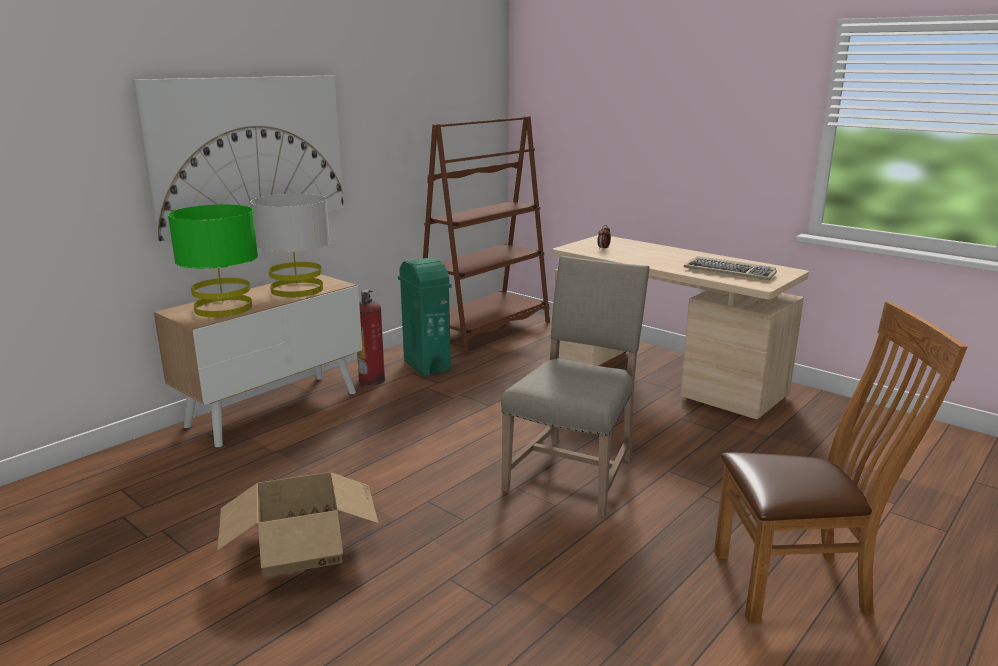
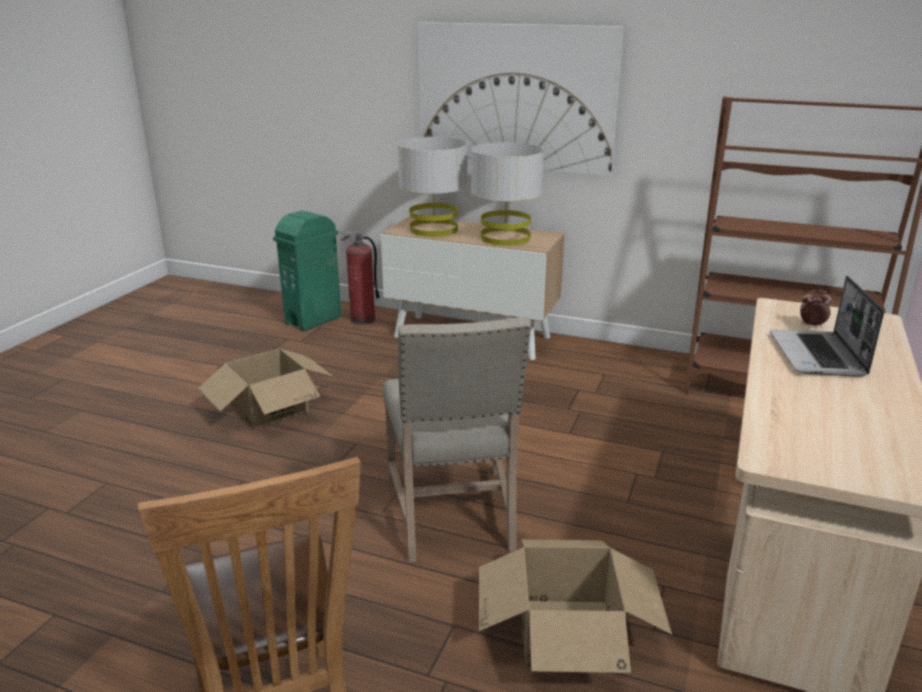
camera: 70 degrees right, 5 degrees up
green table lamp [168,204,258,317] -> grey table lamp [397,137,468,237]
fire extinguisher [357,289,385,385] -> fire extinguisher moved to [340,231,380,325]
green trash can [398,257,451,376] -> green trash can moved to [273,211,341,331]
beige chair [501,256,650,517] -> beige chair turned 75 degrees clockwise [383,317,531,562]
keyboard [684,256,777,280] -> none
none -> cardboard box [479,539,672,673]
none -> laptop [770,276,884,377]

